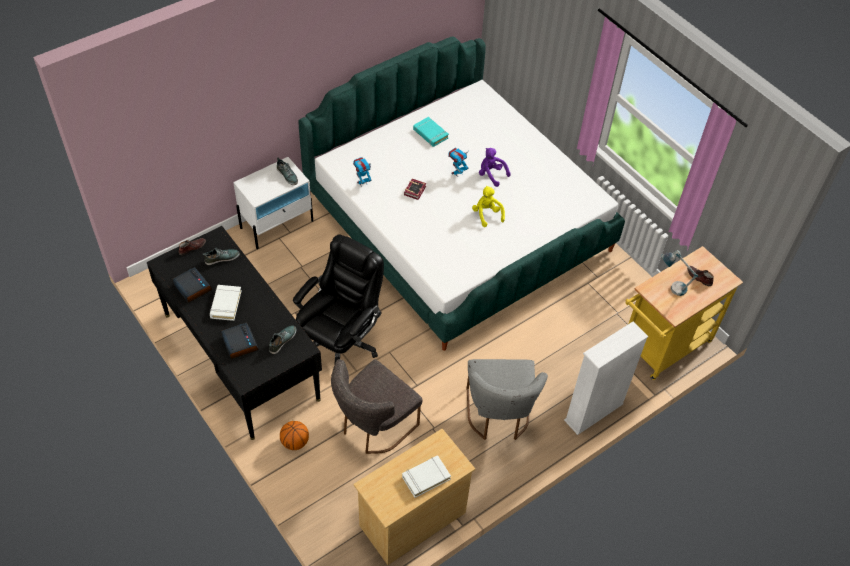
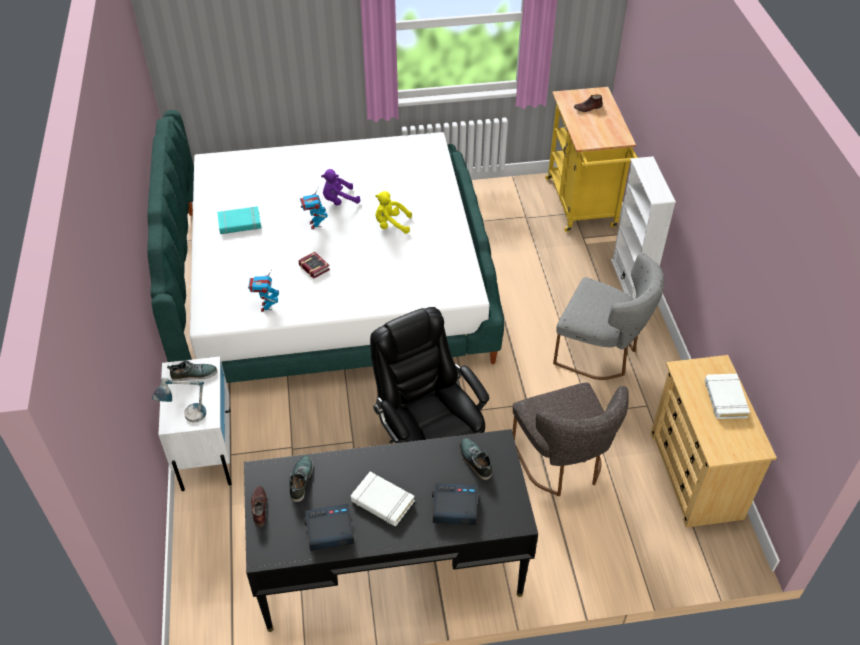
camera: 60 degrees left, 5 degrees down
basketball [280,421,309,450] -> none
table lamp [661,250,698,296] -> table lamp moved to [152,378,206,422]

